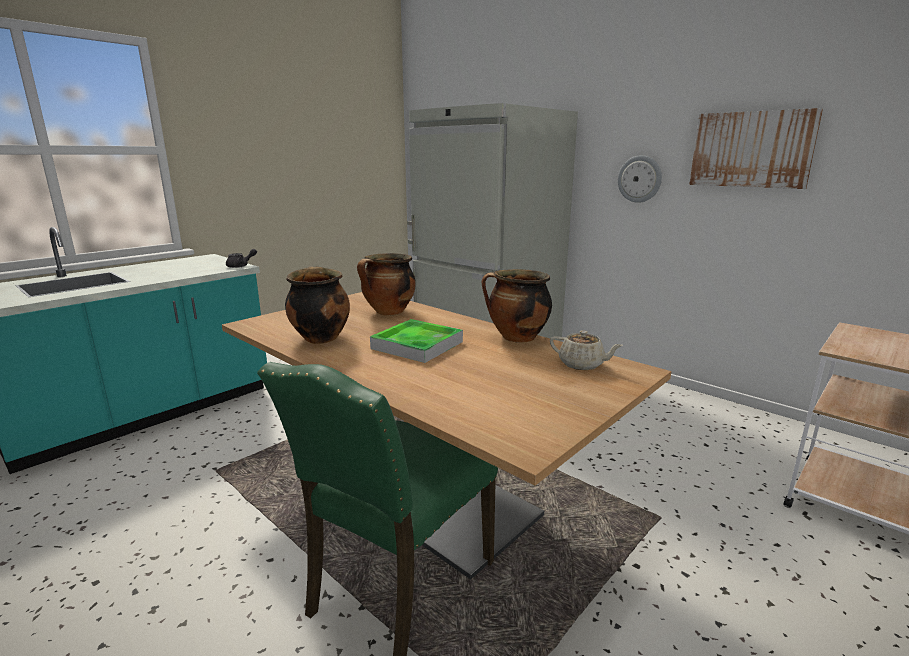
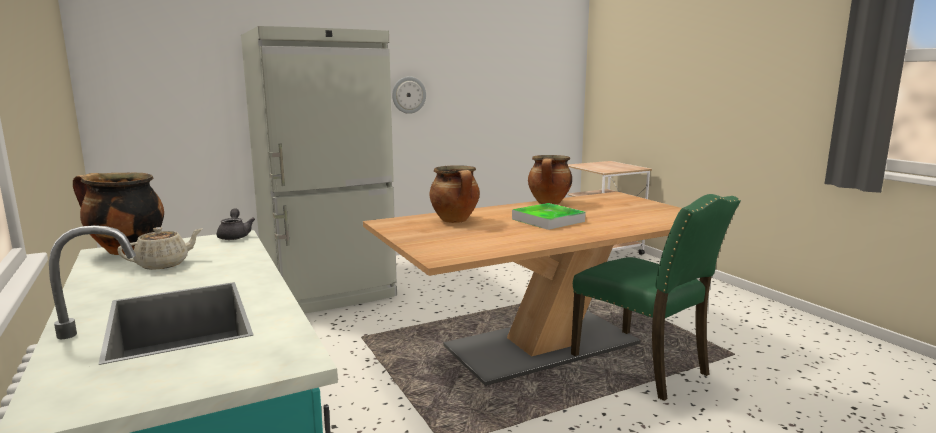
camera: 70 degrees left, 5 degrees down
cooking pot [285,267,350,344] -> cooking pot moved to [73,173,164,255]
beige teapot [550,330,623,370] -> beige teapot moved to [117,227,202,270]
picture [689,108,823,189] -> none

